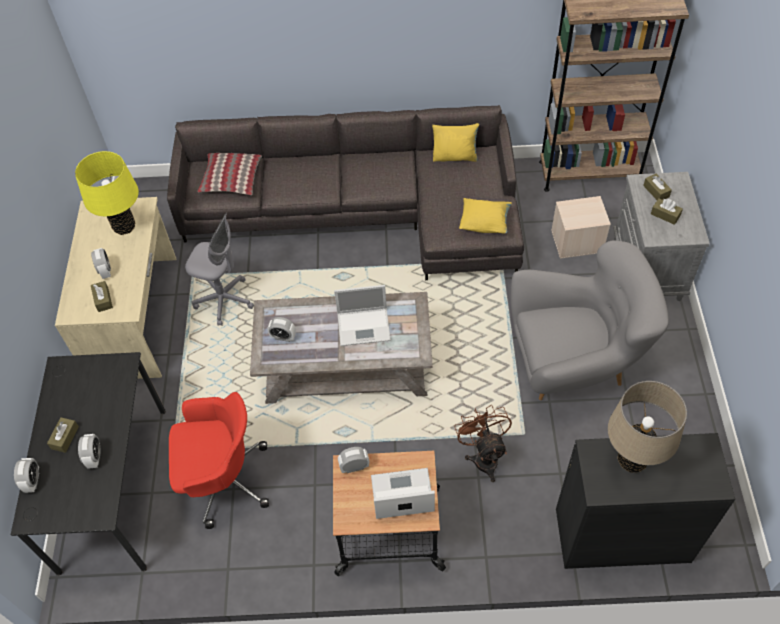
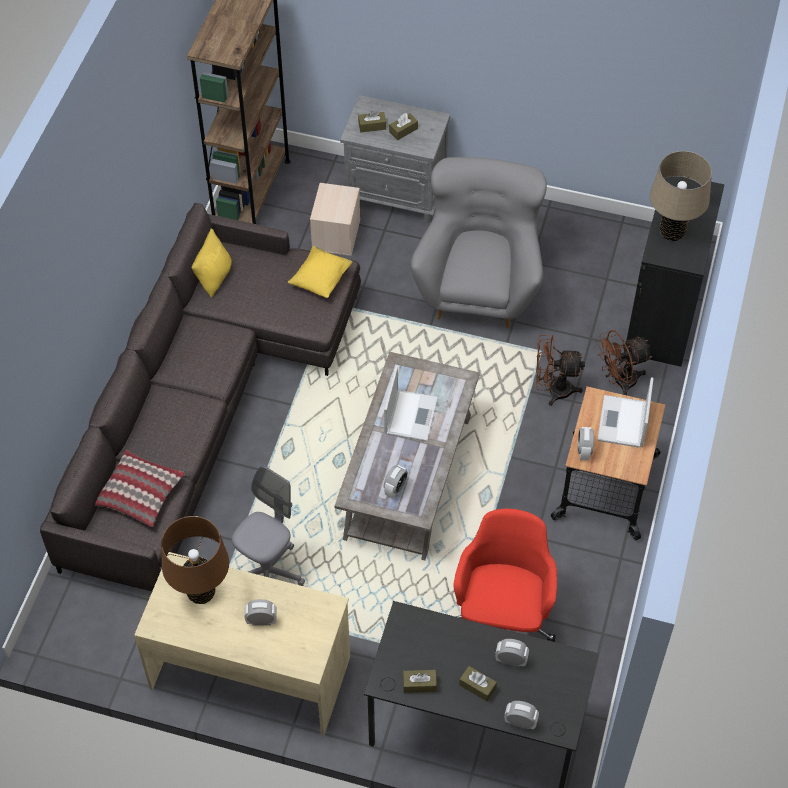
camera: 75 degrees left, 0 degrees up
yellow table lamp [75,151,139,235] -> brown table lamp [161,516,229,604]
brown tissue box [91,281,113,312] -> brown tissue box moved to [403,670,437,693]
none -> brown fan [596,330,652,395]

